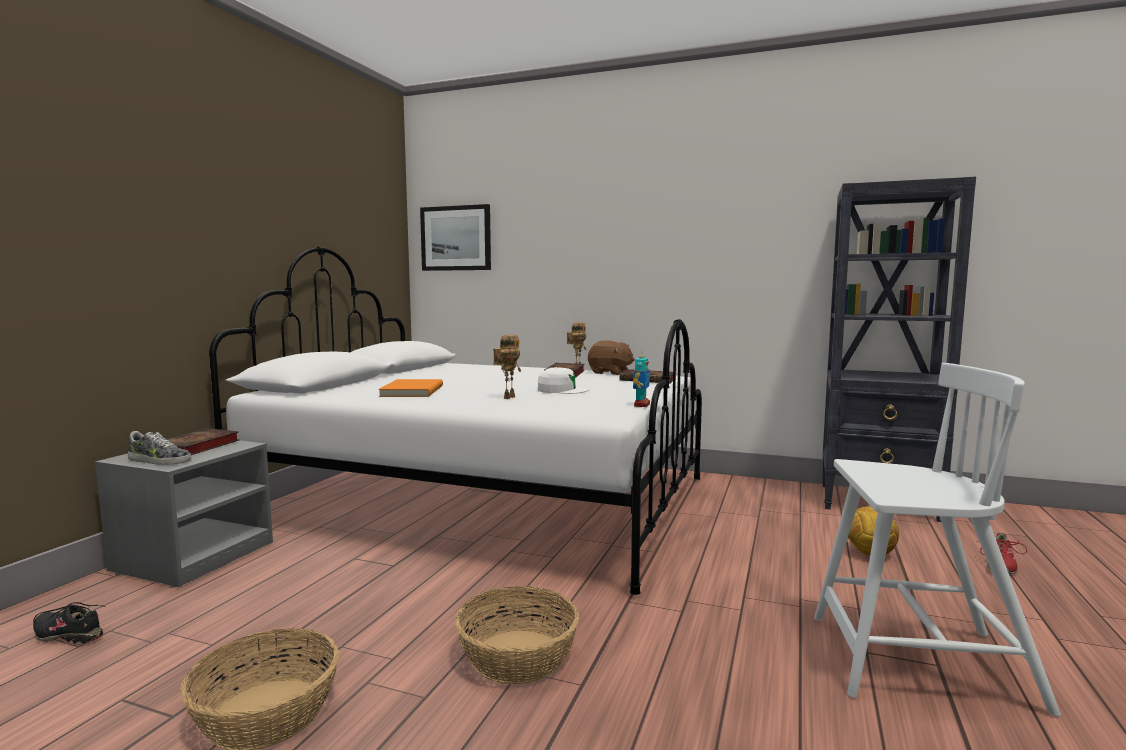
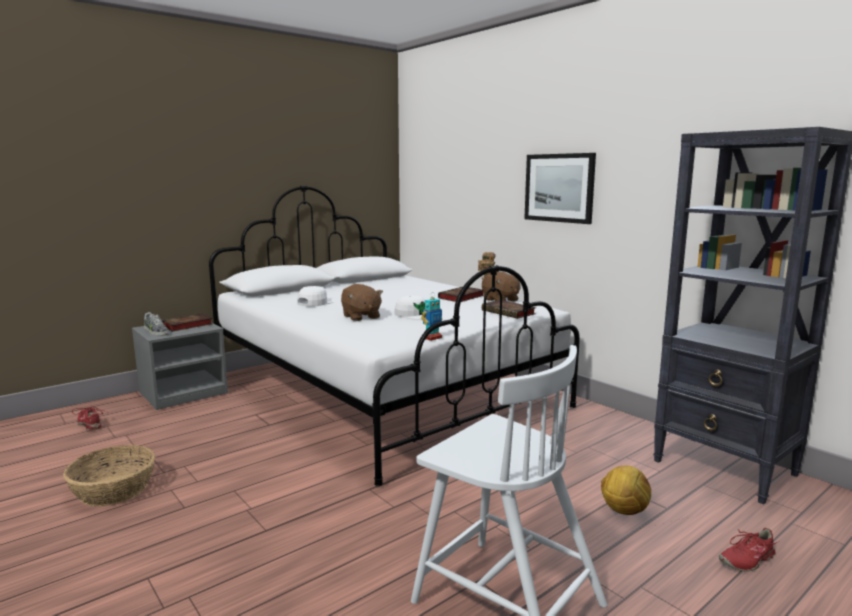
camera: 30 degrees right, 5 degrees up
black shoe [33,602,105,645] -> red shoe [72,407,106,430]
orange book [379,379,443,397] -> white cap [297,286,334,307]
picture [420,204,491,271] -> picture moved to [524,153,596,224]
basket [455,586,579,684] -> none
toy robot [493,335,521,399] -> brown plush toy [341,284,383,321]

